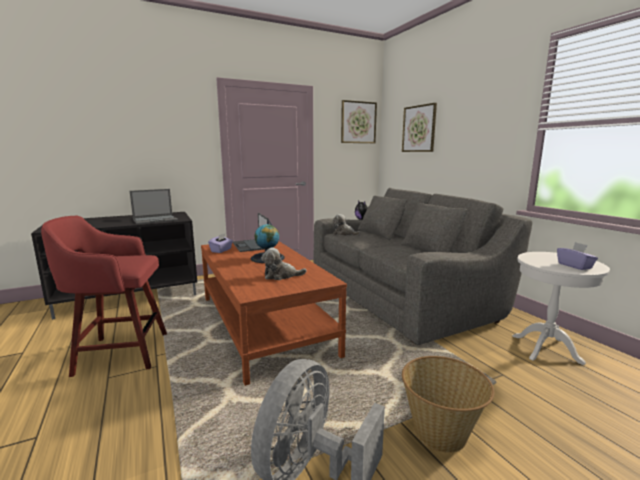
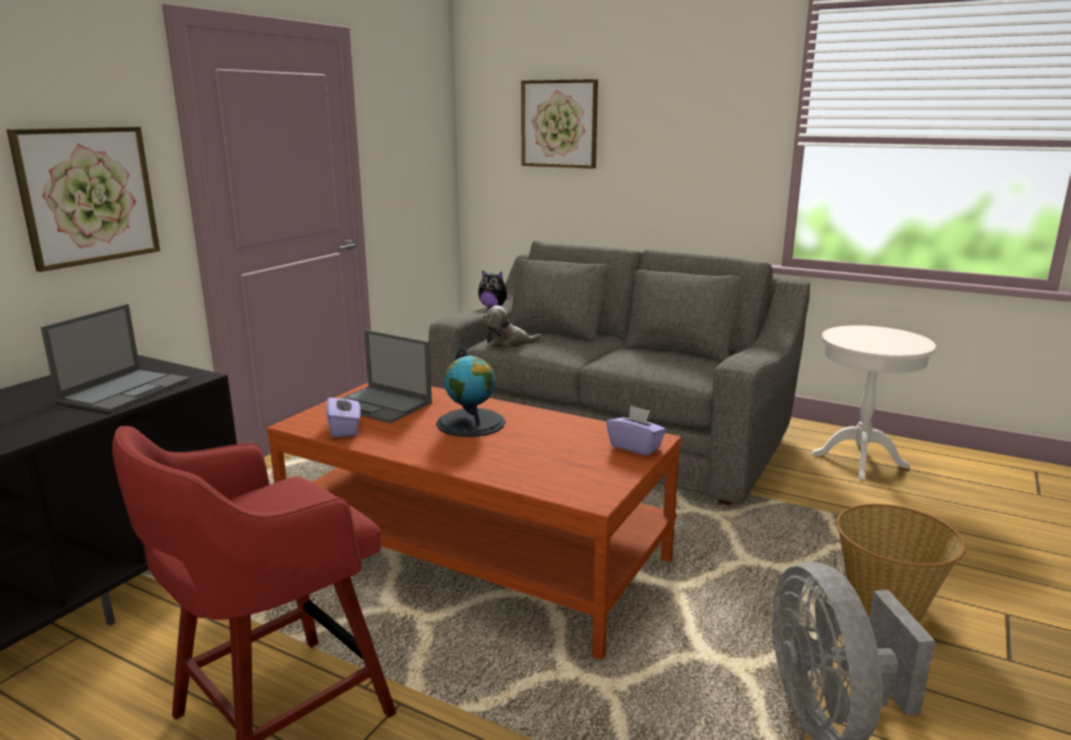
camera: 35 degrees left, 5 degrees up
plush toy [261,247,307,280] -> none
picture [341,100,377,143] -> picture moved to [7,127,160,272]
purple tissue box [557,242,598,270] -> purple tissue box moved to [606,406,666,456]

